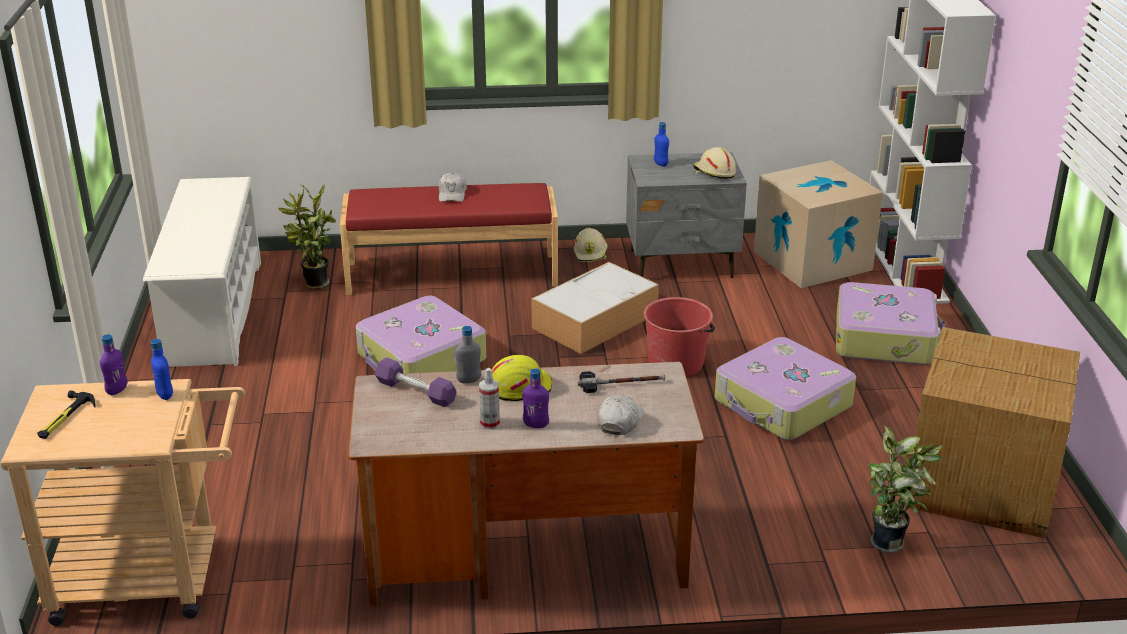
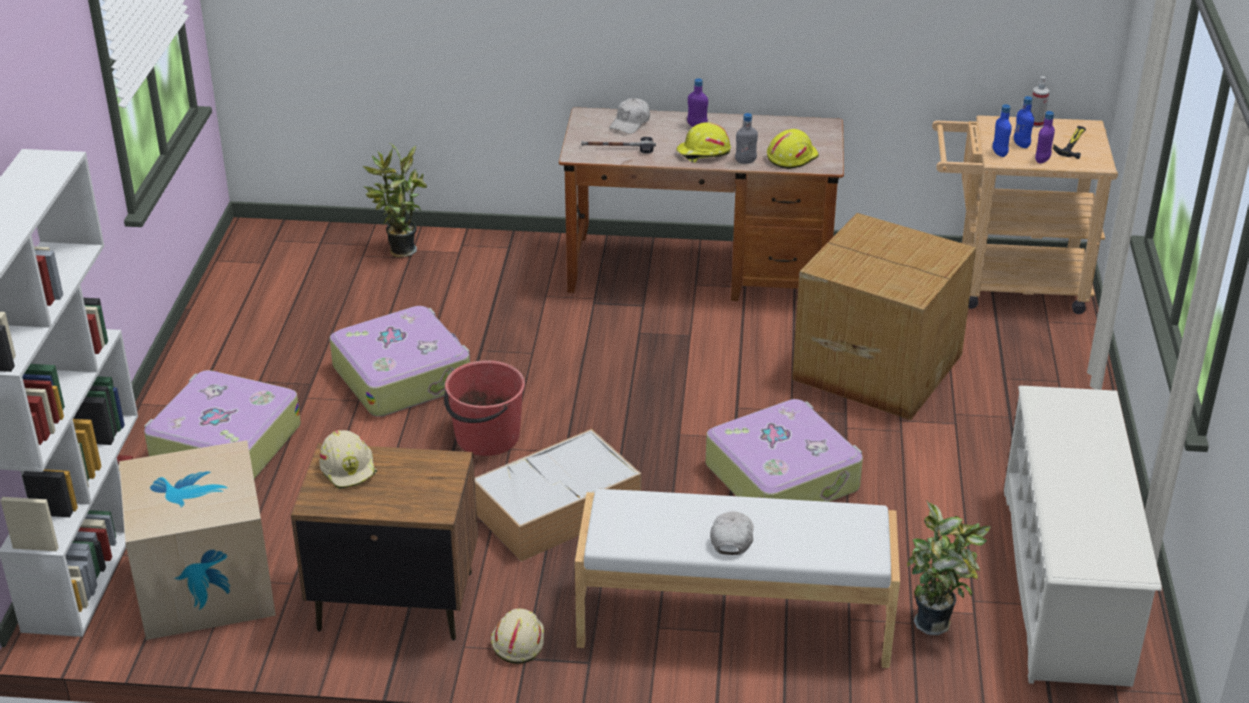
camera: 170 degrees left, 5 degrees up
red bench [340,183,558,295] -> white bench [575,489,900,668]
purple dumbbell [375,357,457,407] -> yellow hard hat [767,129,819,169]
spray bottle [479,368,500,430] -> spray bottle moved to [1031,76,1049,127]
grey nightstand [626,152,747,278] -> brown nightstand [291,443,478,640]
blue bottle [654,122,669,167] -> blue bottle moved to [1014,96,1034,148]
cardboard box [905,327,1080,539] -> cardboard box moved to [792,213,976,420]

